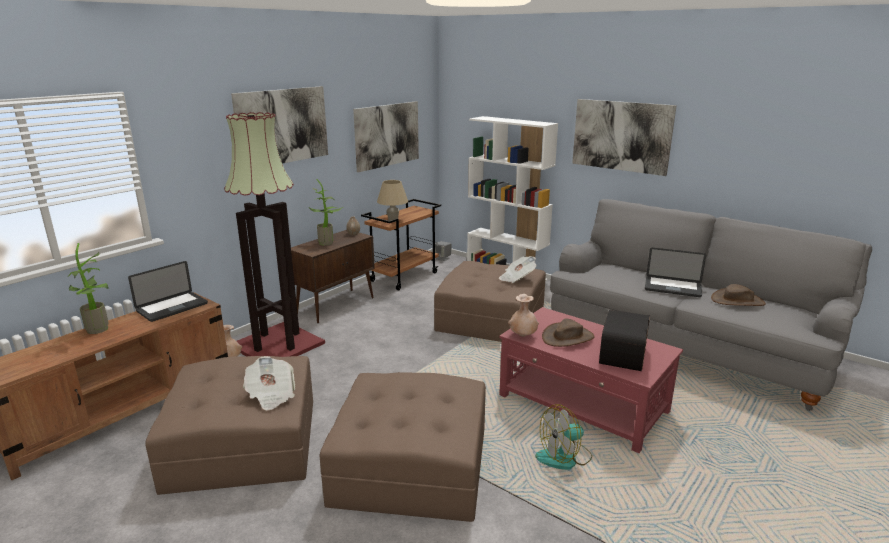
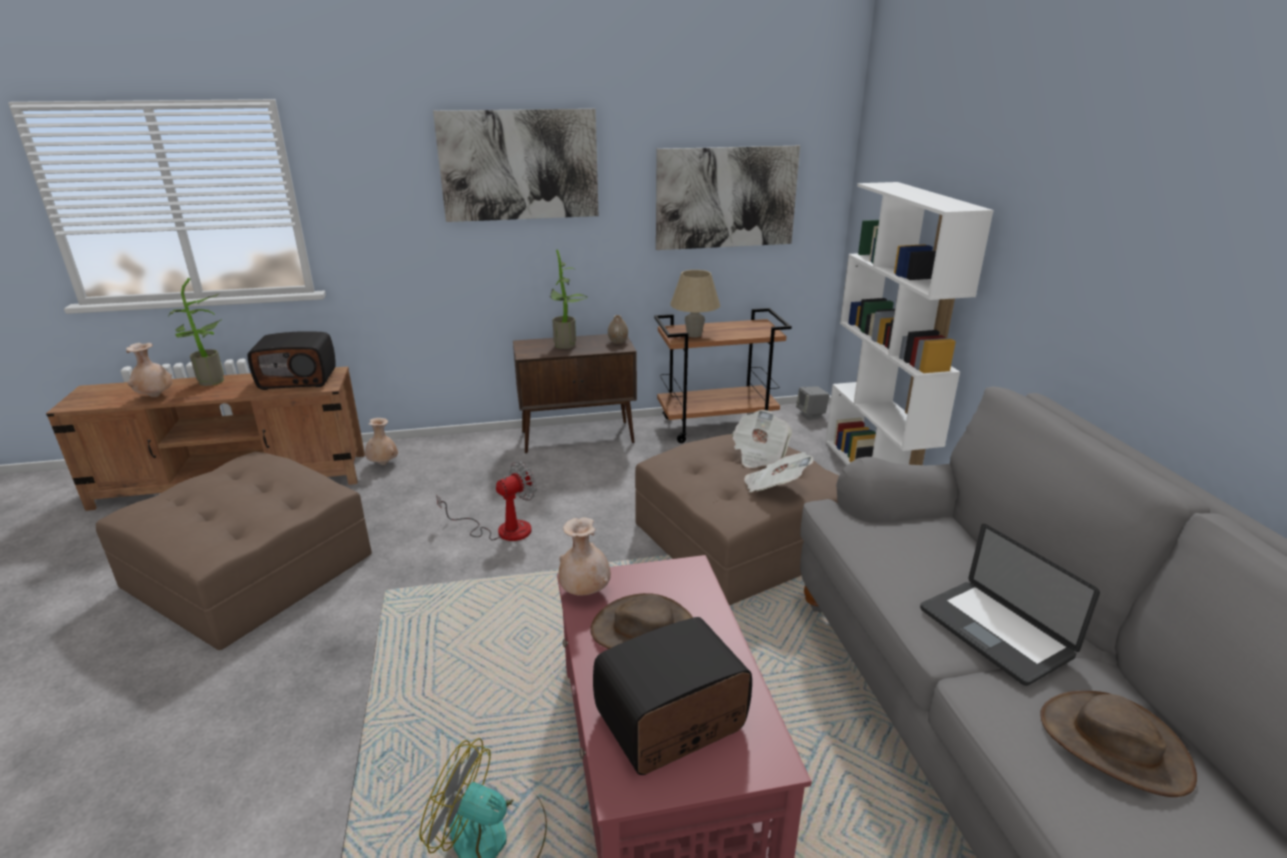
camera: 40 degrees right, 5 degrees up
laptop [128,261,208,322] -> radio [247,331,336,390]
floor lamp [224,112,325,357] -> none
newspaper [243,356,295,411] -> newspaper moved to [732,410,792,468]
brown ottoman [320,372,486,522] -> none
picture [572,99,677,176] -> none
none -> beige vase [126,343,172,397]
none -> fan [436,461,537,541]

